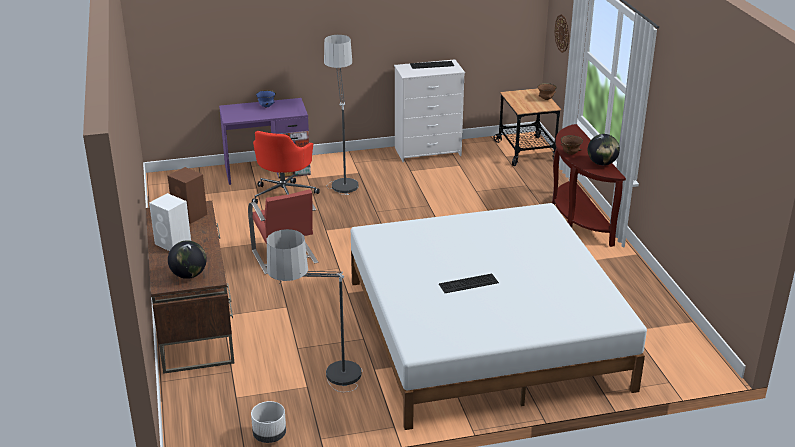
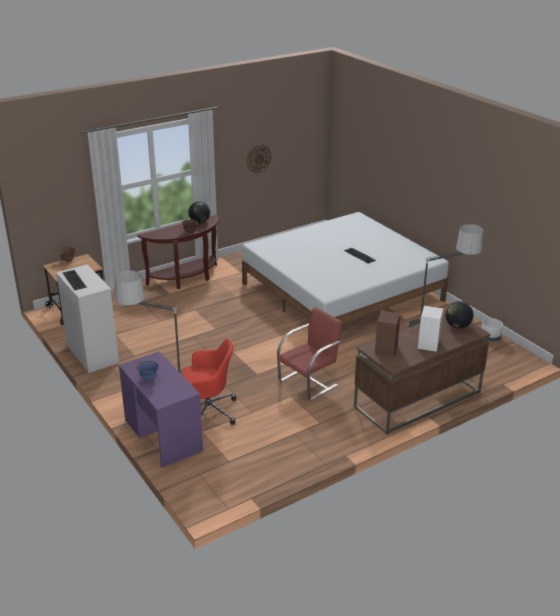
camera: 110 degrees left, 0 degrees up
wall clock [554,14,569,53] -> wall clock moved to [247,145,271,173]

